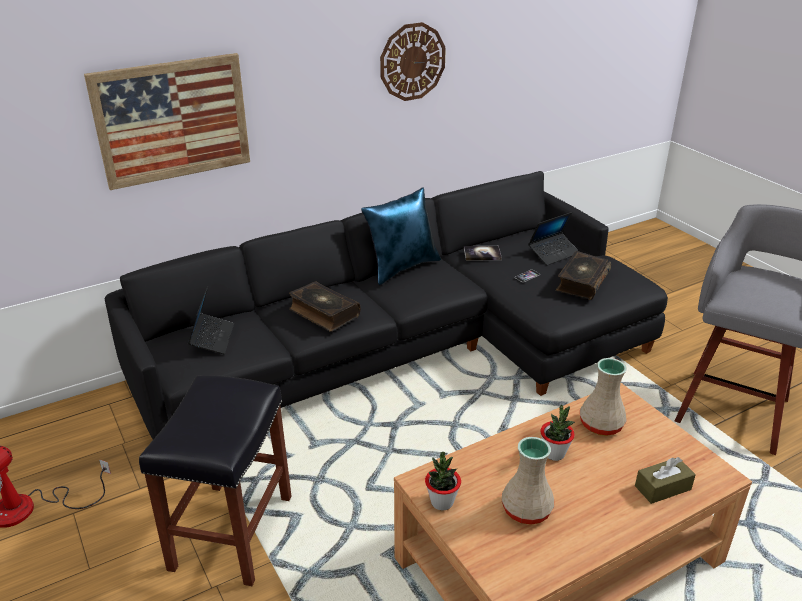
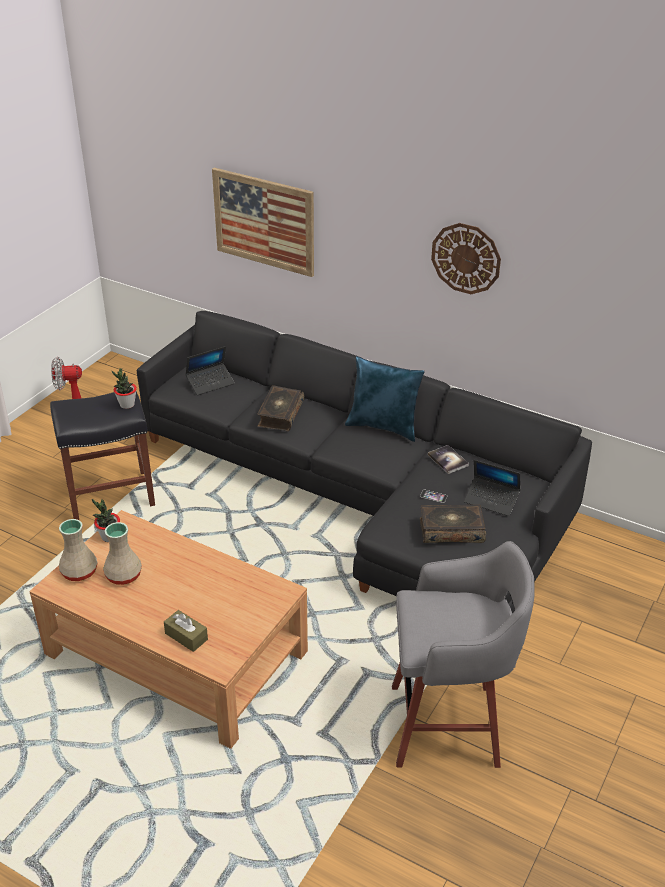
camera: 60 degrees right, 5 degrees up
potted plant [540,405,575,461] -> potted plant moved to [112,368,137,409]
beige vase [580,358,627,436] -> beige vase moved to [59,519,97,581]

